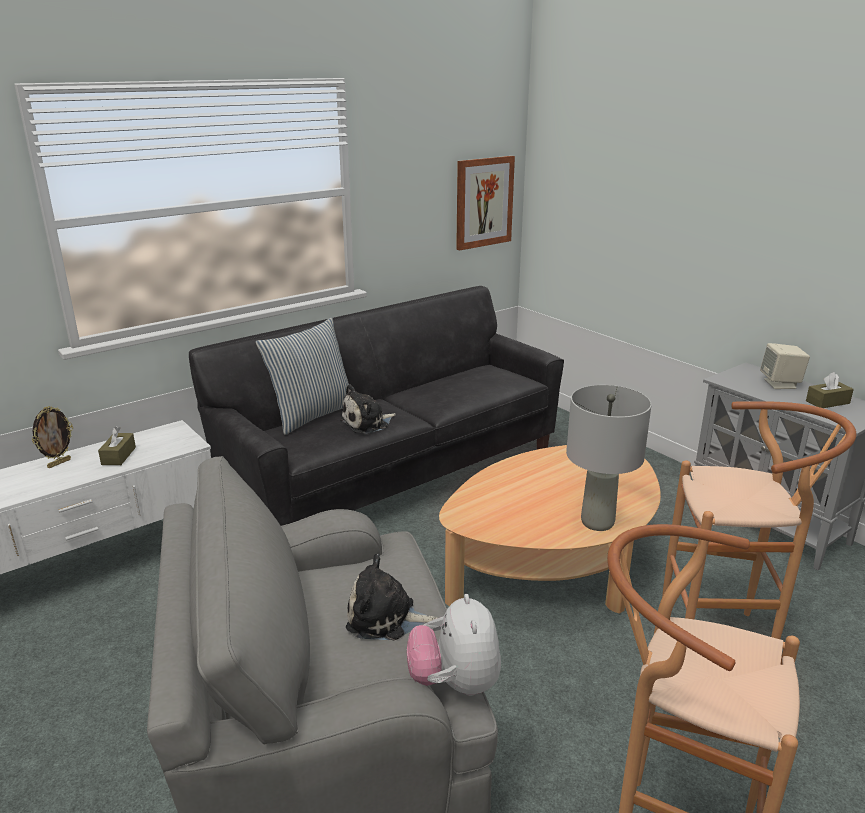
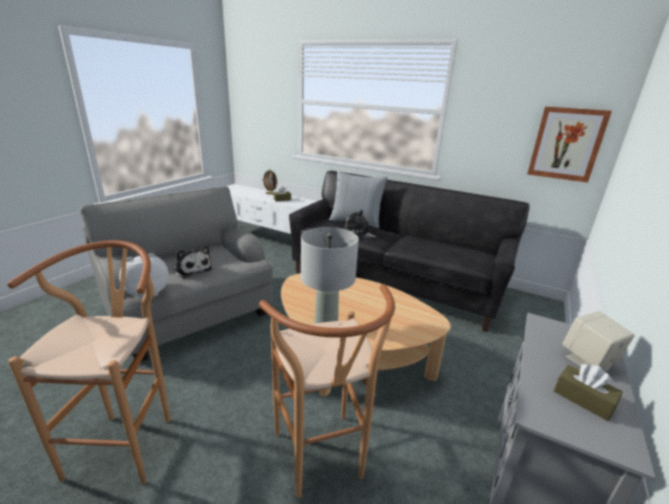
camera: 65 degrees right, 0 degrees up
plush toy [346,554,437,640] -> plush toy turned 150 degrees clockwise [173,246,212,278]

